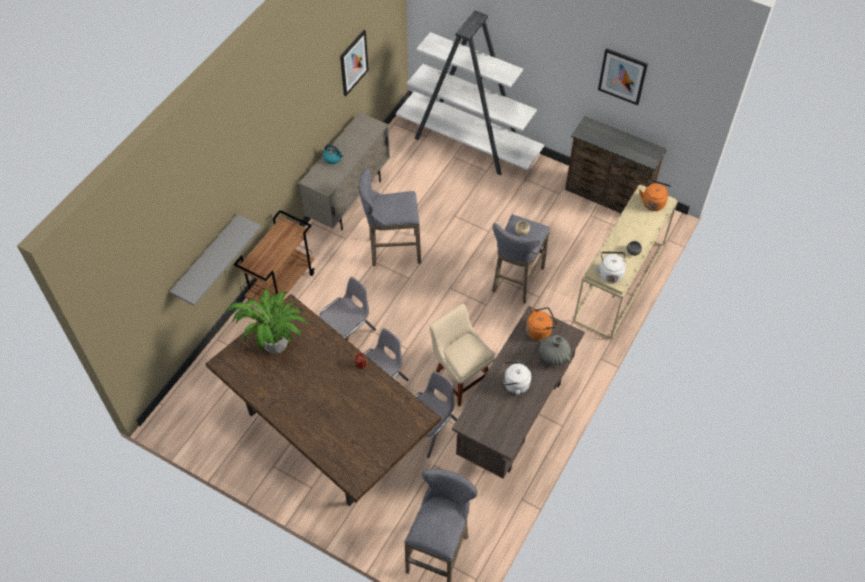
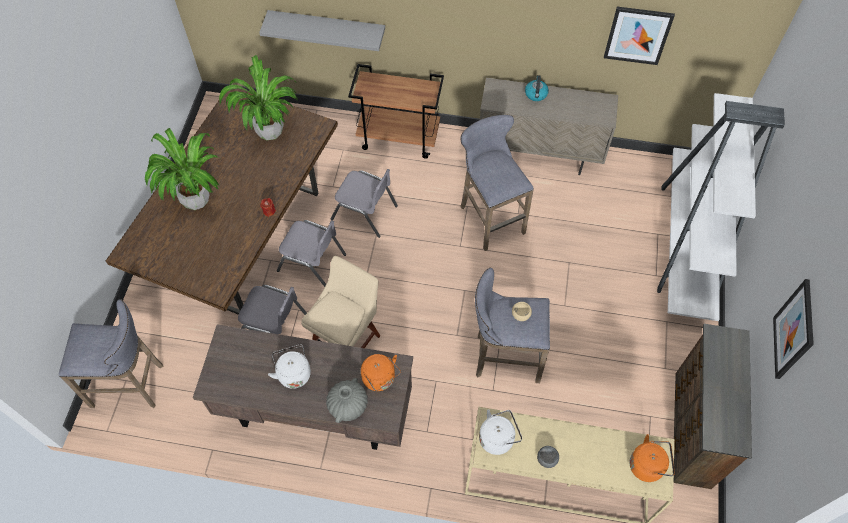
camera: 70 degrees right, 5 degrees up
none -> potted plant [145,128,222,210]

